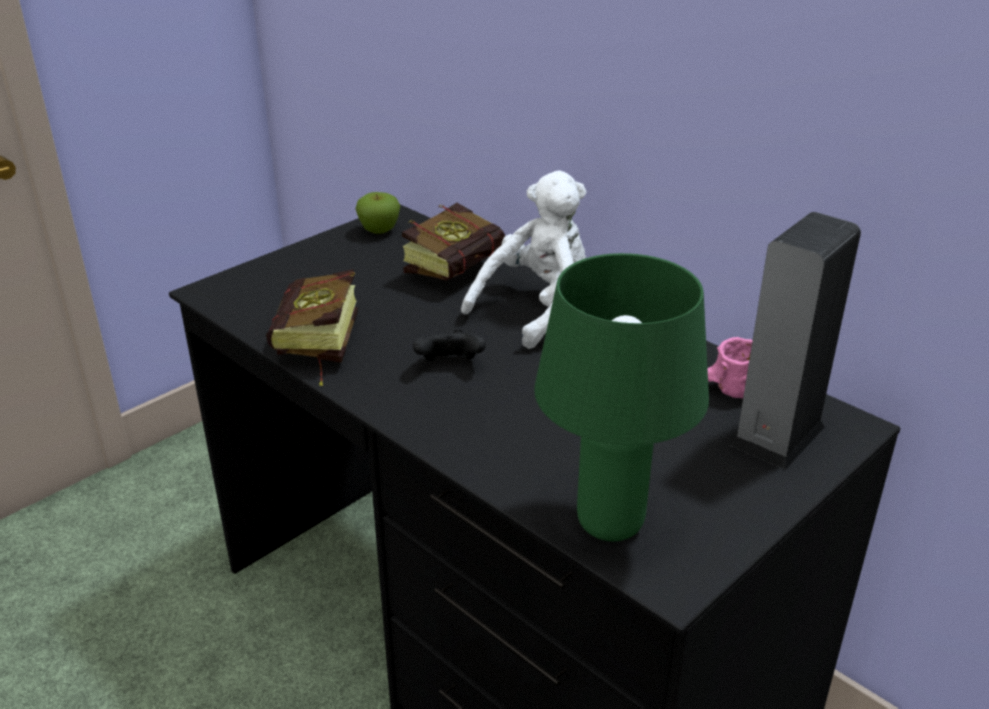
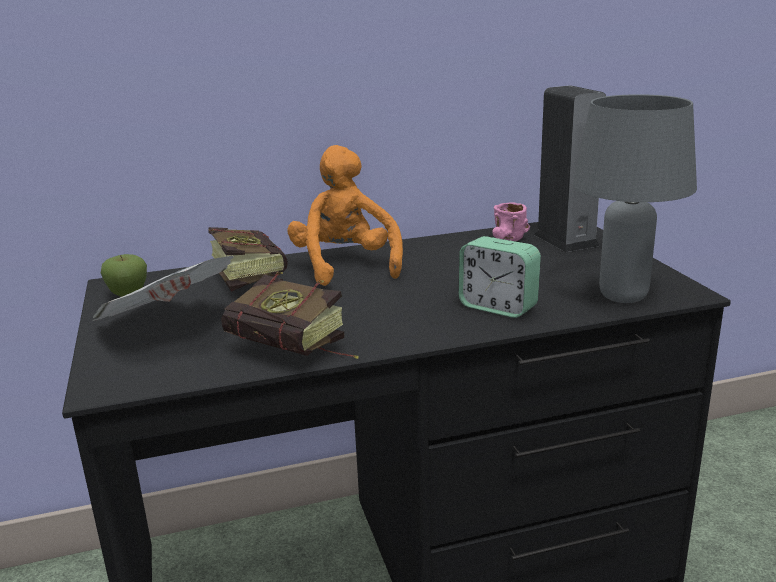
camera: 60 degrees left, 10 degrees down
black game controller [413,329,486,361] -> none
white plush toy [461,170,587,349] -> orange plush toy [287,145,403,286]
green table lamp [534,253,709,541] -> grey table lamp [573,94,697,303]
none -> newspaper [92,256,234,321]
none -> alarm clock [459,236,541,318]

